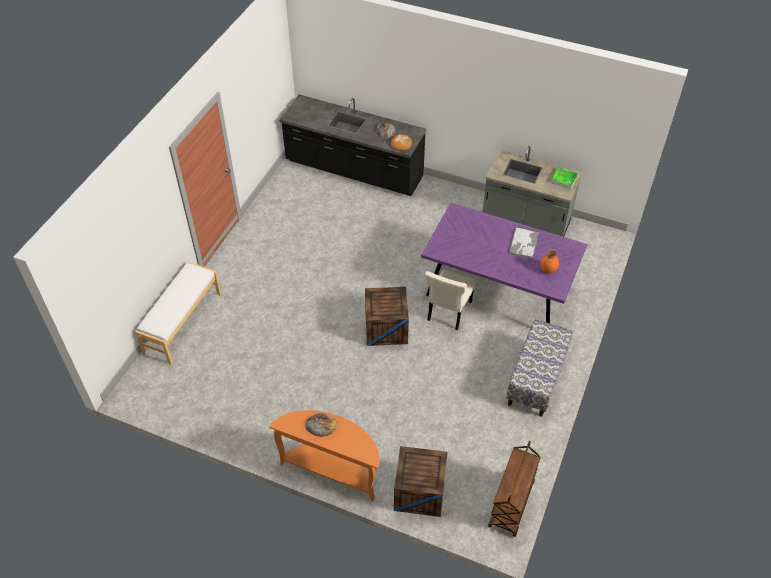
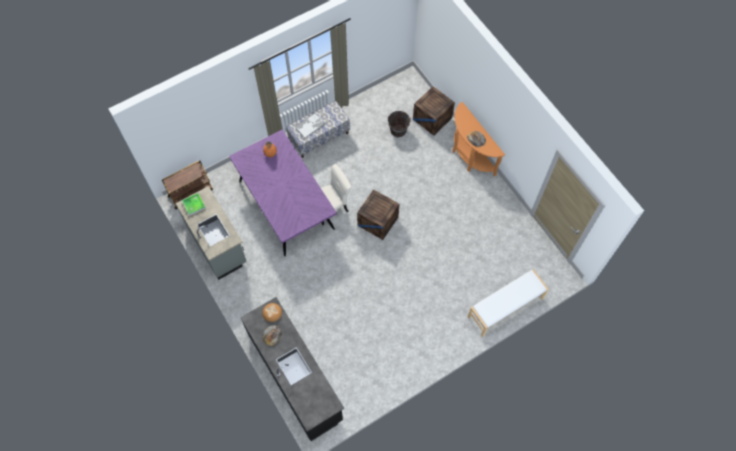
camera: 145 degrees left, 15 degrees up
brown cart [488,441,541,537] -> brown cart moved to [162,160,213,209]
tray [509,227,539,258] -> tray moved to [295,113,325,138]
none -> brown bucket [388,111,411,138]

